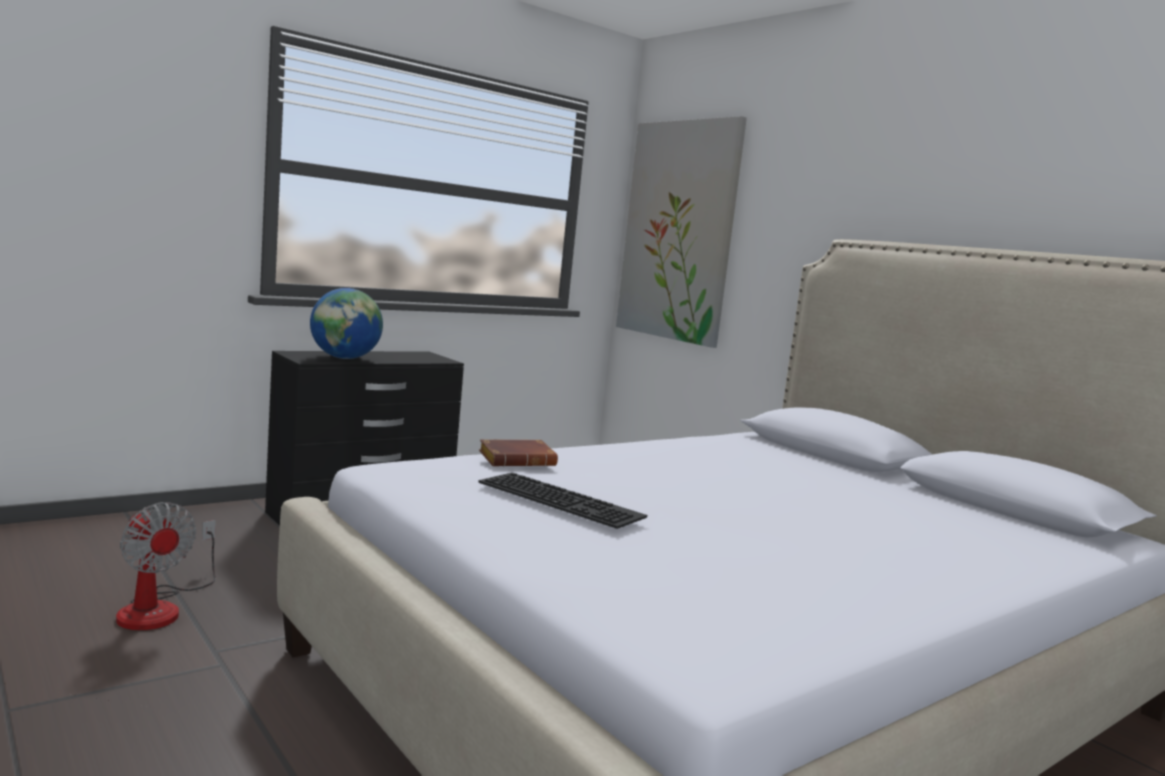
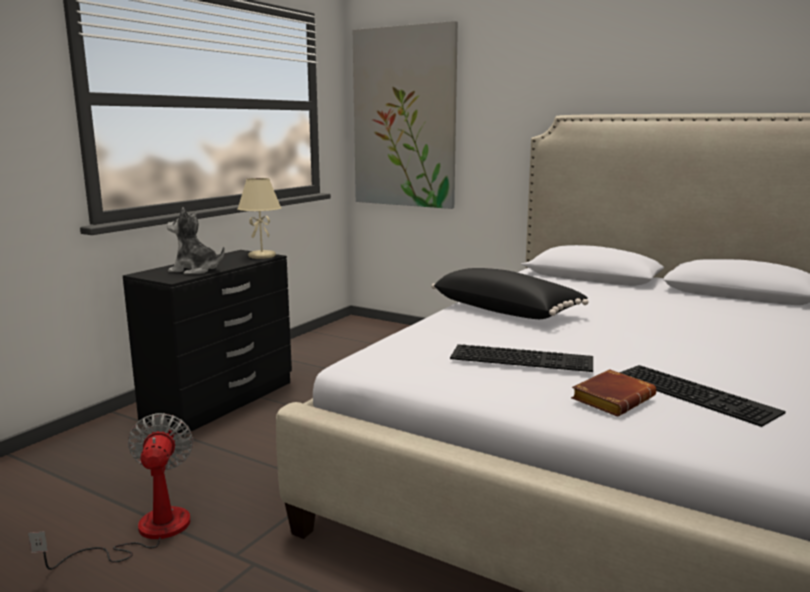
camera: 20 degrees left, 5 degrees up
fan [116,502,216,630] -> fan turned 120 degrees counterclockwise [28,413,194,570]
globe [310,288,383,359] -> plush toy [167,207,225,275]
brown book [479,439,558,467] -> brown book moved to [571,369,656,416]
none -> beige table lamp [237,178,281,259]
none -> black pillow [431,268,589,319]
none -> keyboard [619,365,786,427]

